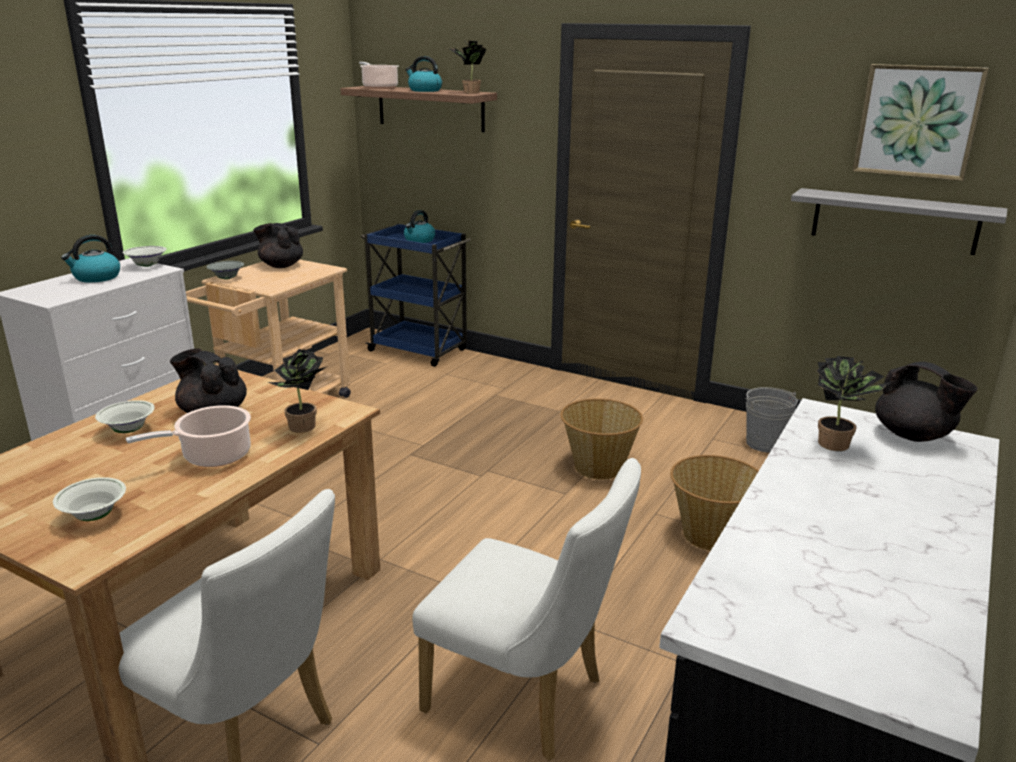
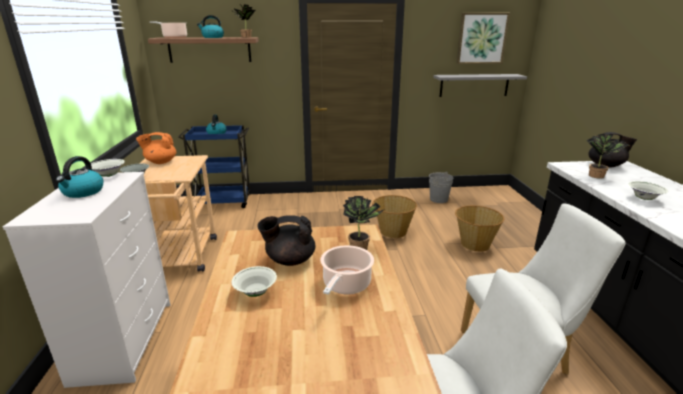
camera: 35 degrees left, 0 degrees up
white bowl [53,477,126,521] -> white bowl moved to [629,181,668,200]
black teapot [253,223,303,268] -> orange teapot [136,132,176,164]

